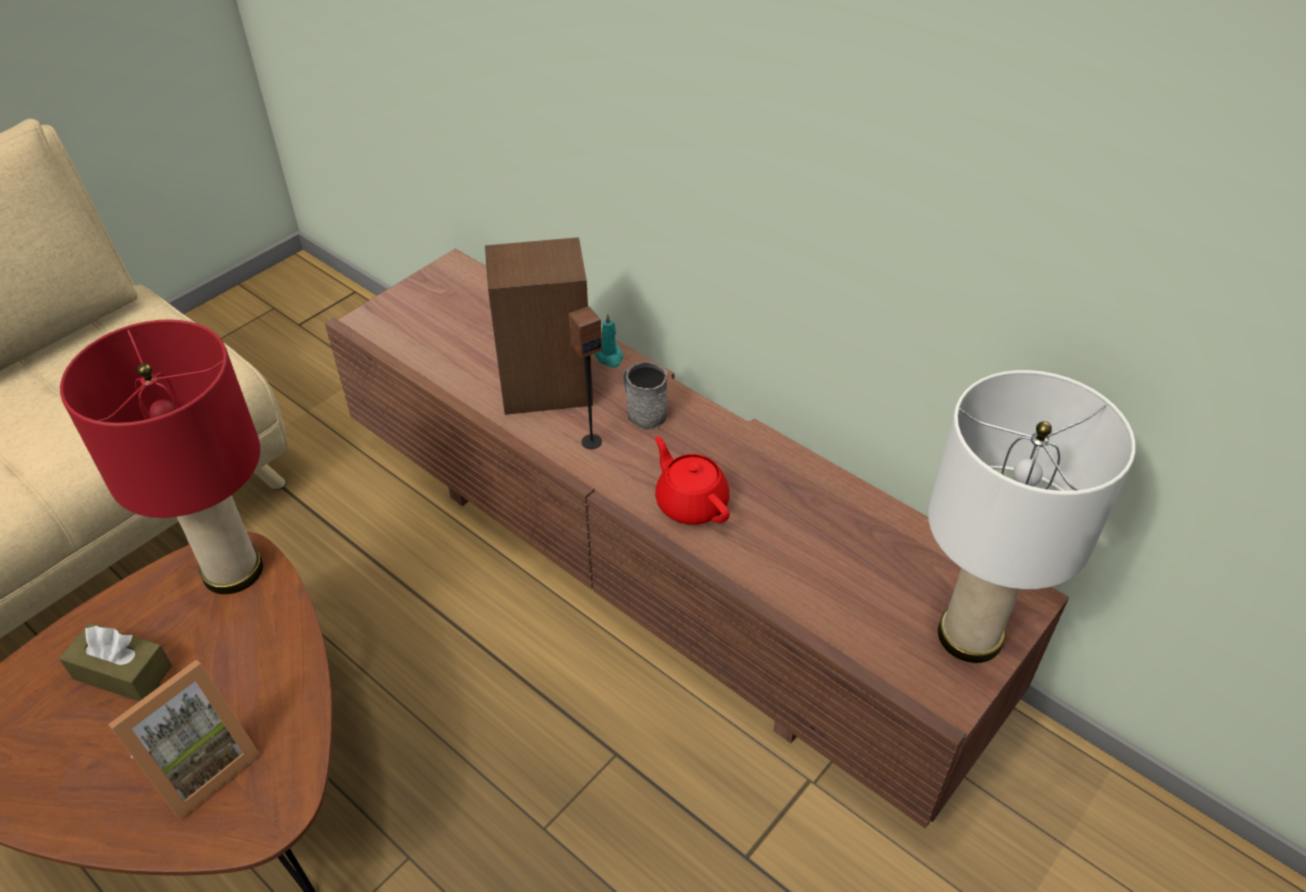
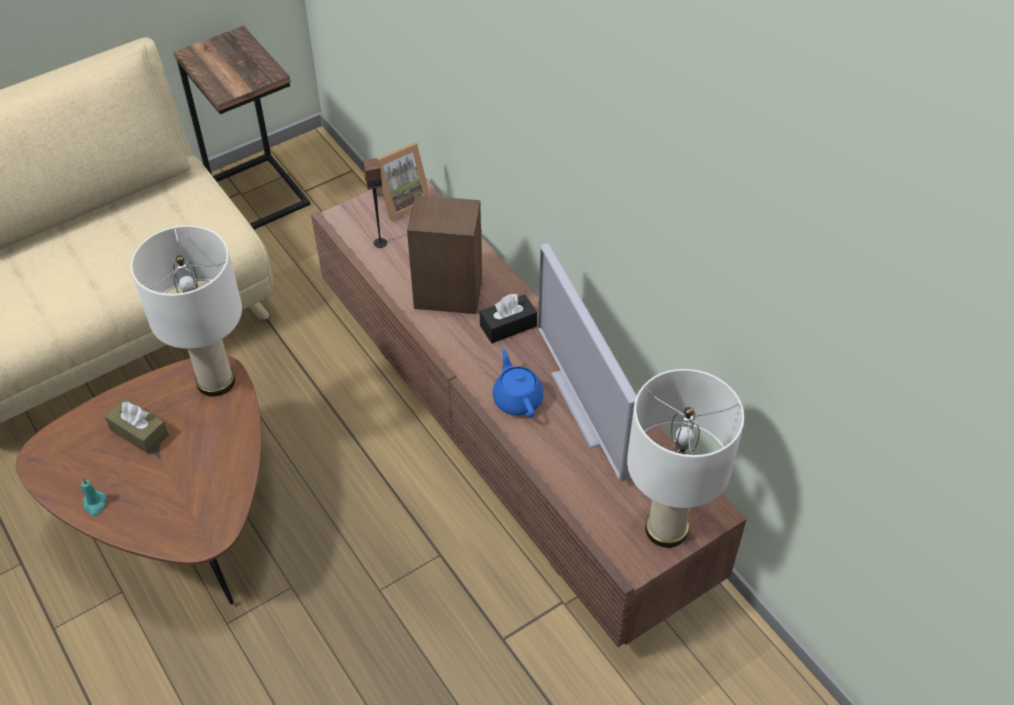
camera: 15 degrees right, 5 degrees up
red table lamp [60,319,263,594] -> white table lamp [131,225,242,396]
picture frame [108,660,260,819] -> picture frame moved to [371,142,430,221]
speaker [569,306,602,449] -> speaker moved to [363,158,387,248]
turquoise candle [594,313,623,368] -> turquoise candle moved to [81,478,107,516]
grey mug [623,361,667,430] -> black tissue box [480,294,537,343]
red teapot [655,436,730,525] -> blue teapot [493,349,544,418]
none -> side table [174,26,310,230]
none -> television [538,243,637,481]

